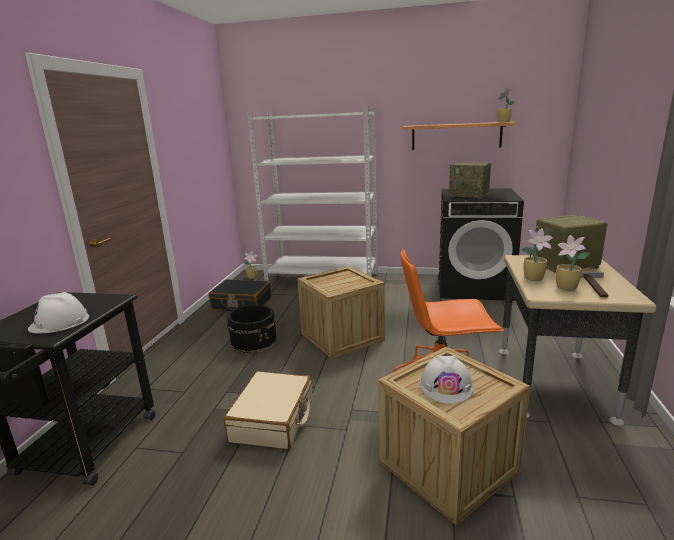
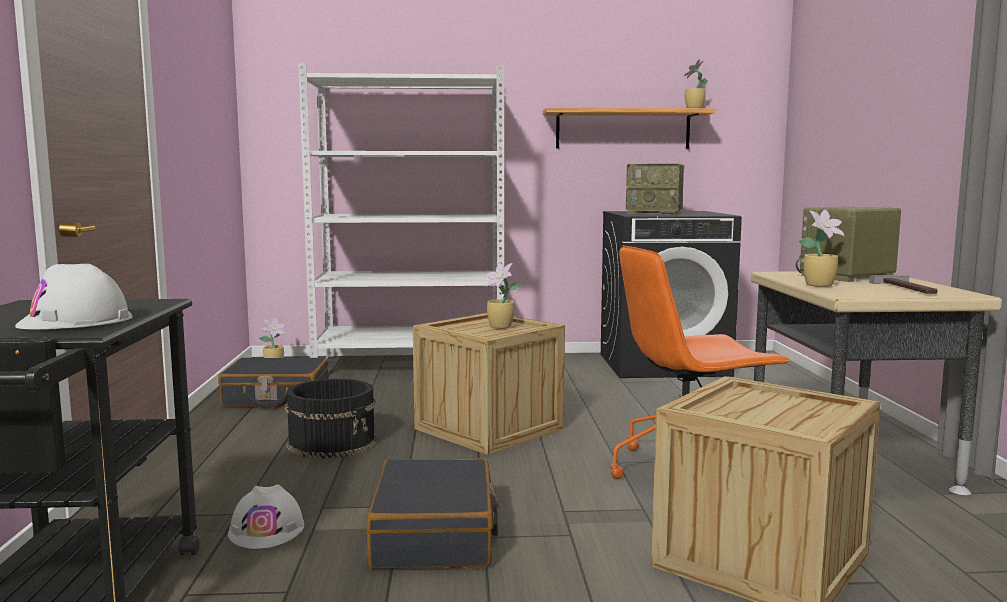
camera: 15 degrees left, 10 degrees down
beige suitcase [224,371,313,450] -> black suitcase [366,458,499,568]
white hard hat [420,355,473,404] -> white hard hat moved to [228,484,304,549]
potted plant [556,235,590,290] -> potted plant moved to [486,263,519,329]

